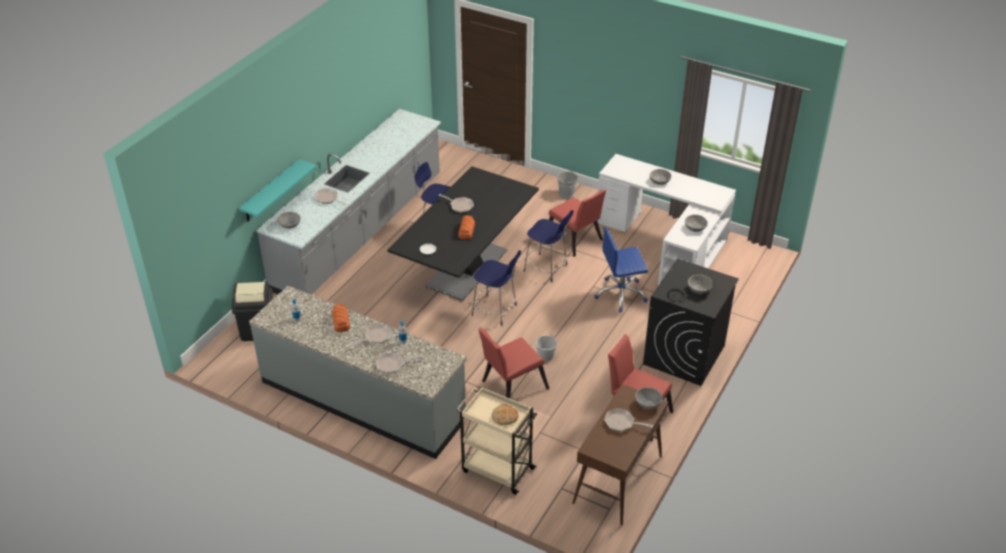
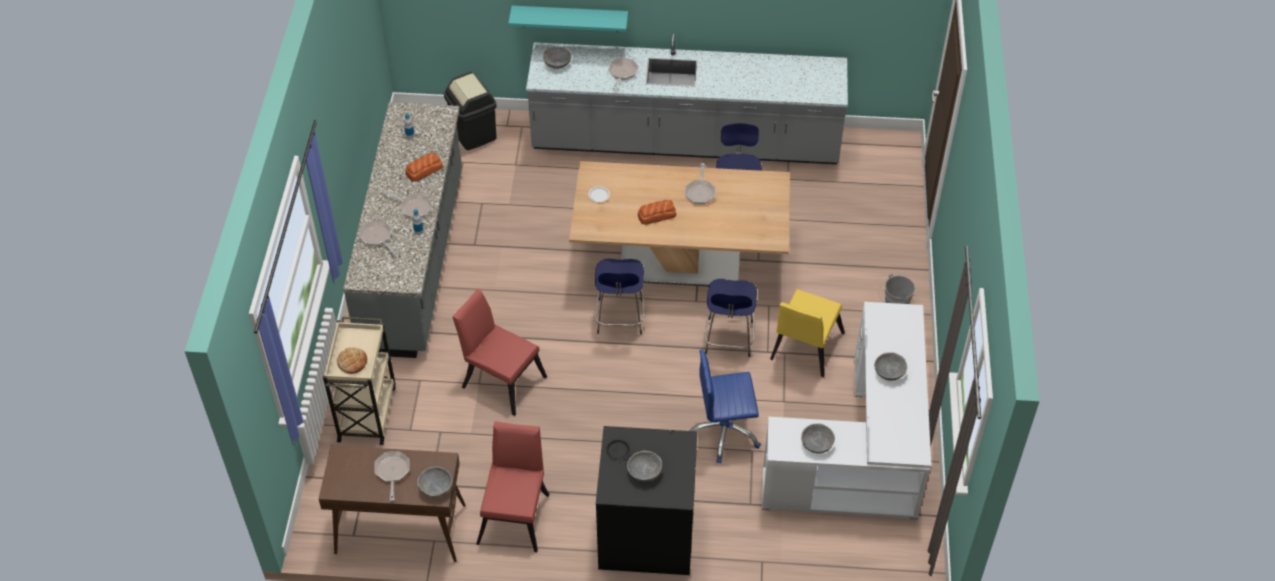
camera: 65 degrees right, 10 degrees up
black dining table [387,166,539,301] -> beige dining table [569,161,790,287]
white bucket [536,334,557,361] -> none
red chair [549,189,606,257] -> yellow chair [770,289,845,377]
blue office chair [594,227,648,312] -> blue office chair turned 60 degrees counterclockwise [690,350,761,463]

